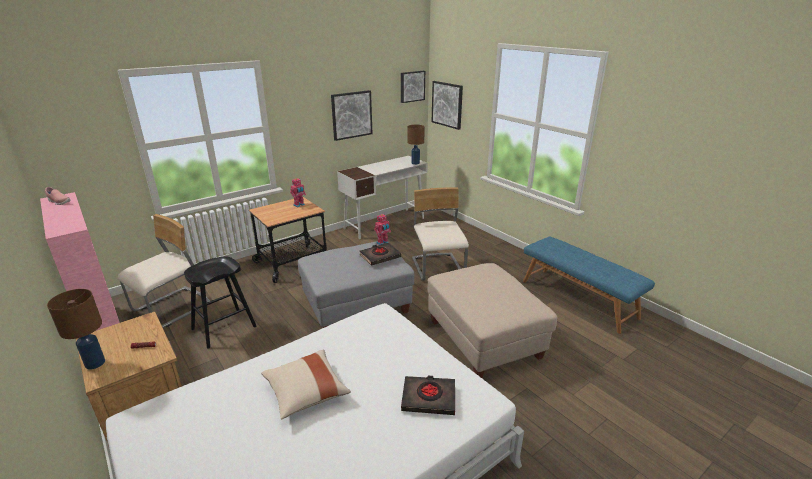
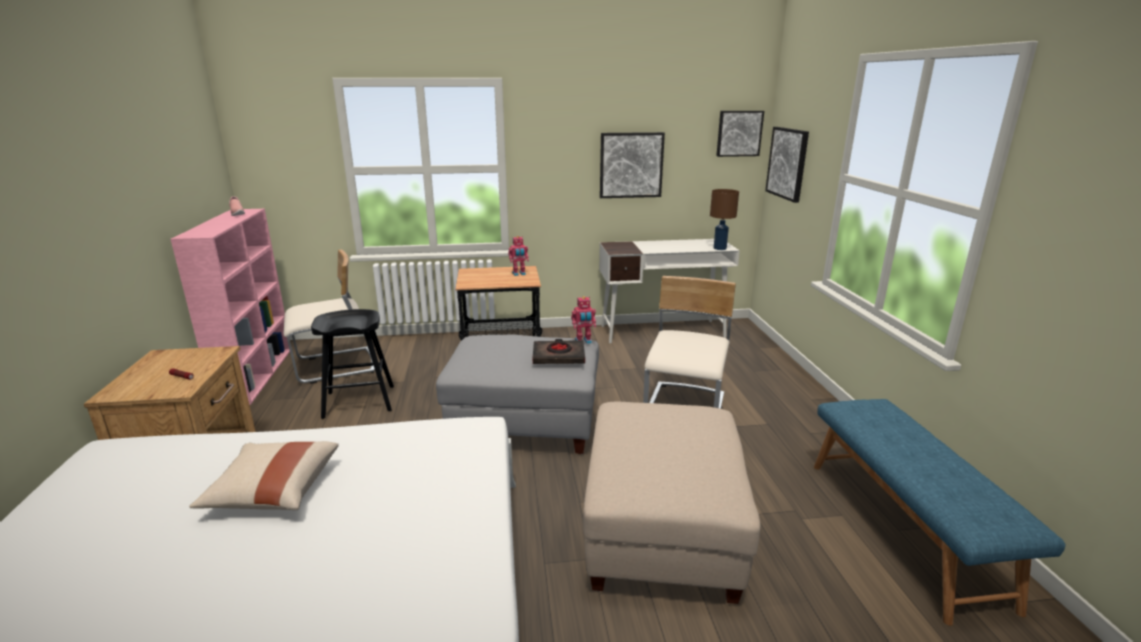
camera: 30 degrees right, 5 degrees down
brown table lamp [47,289,105,370] -> none
black book [401,376,455,415] -> none

